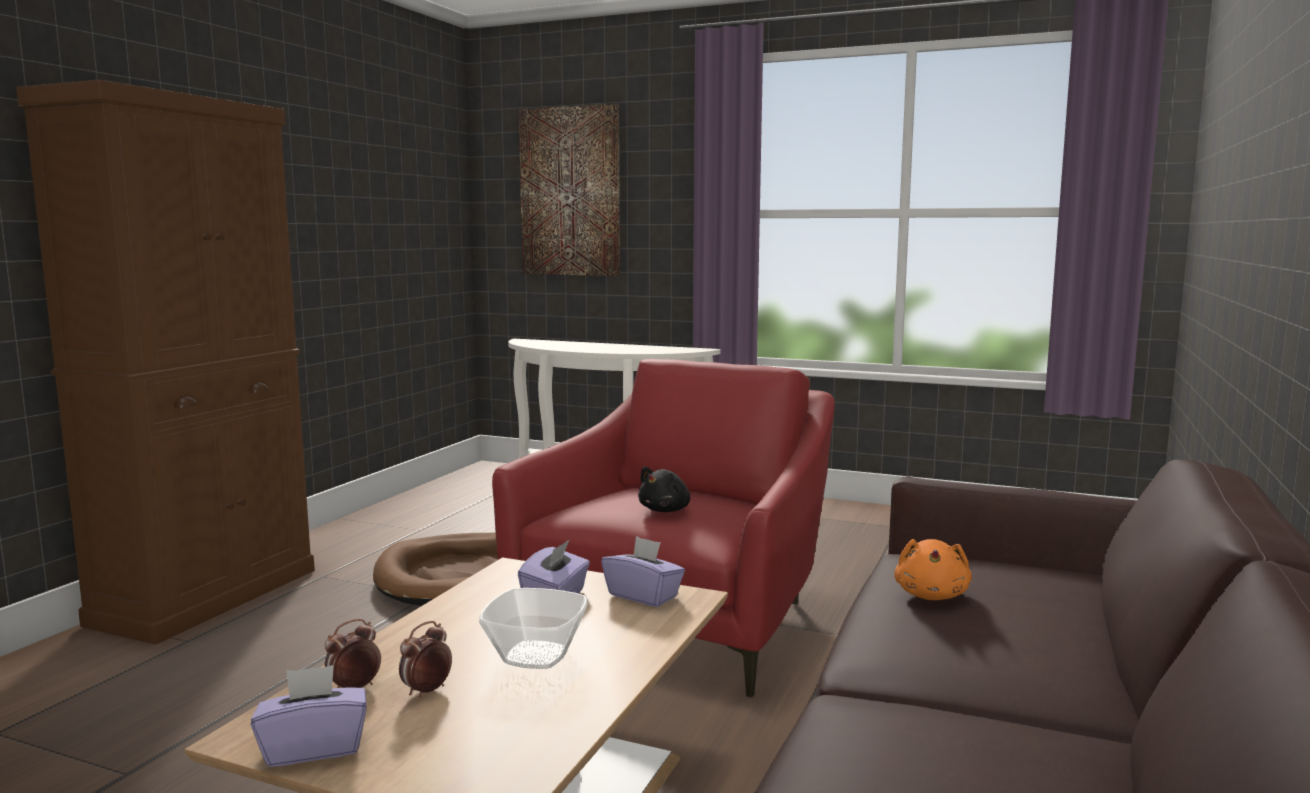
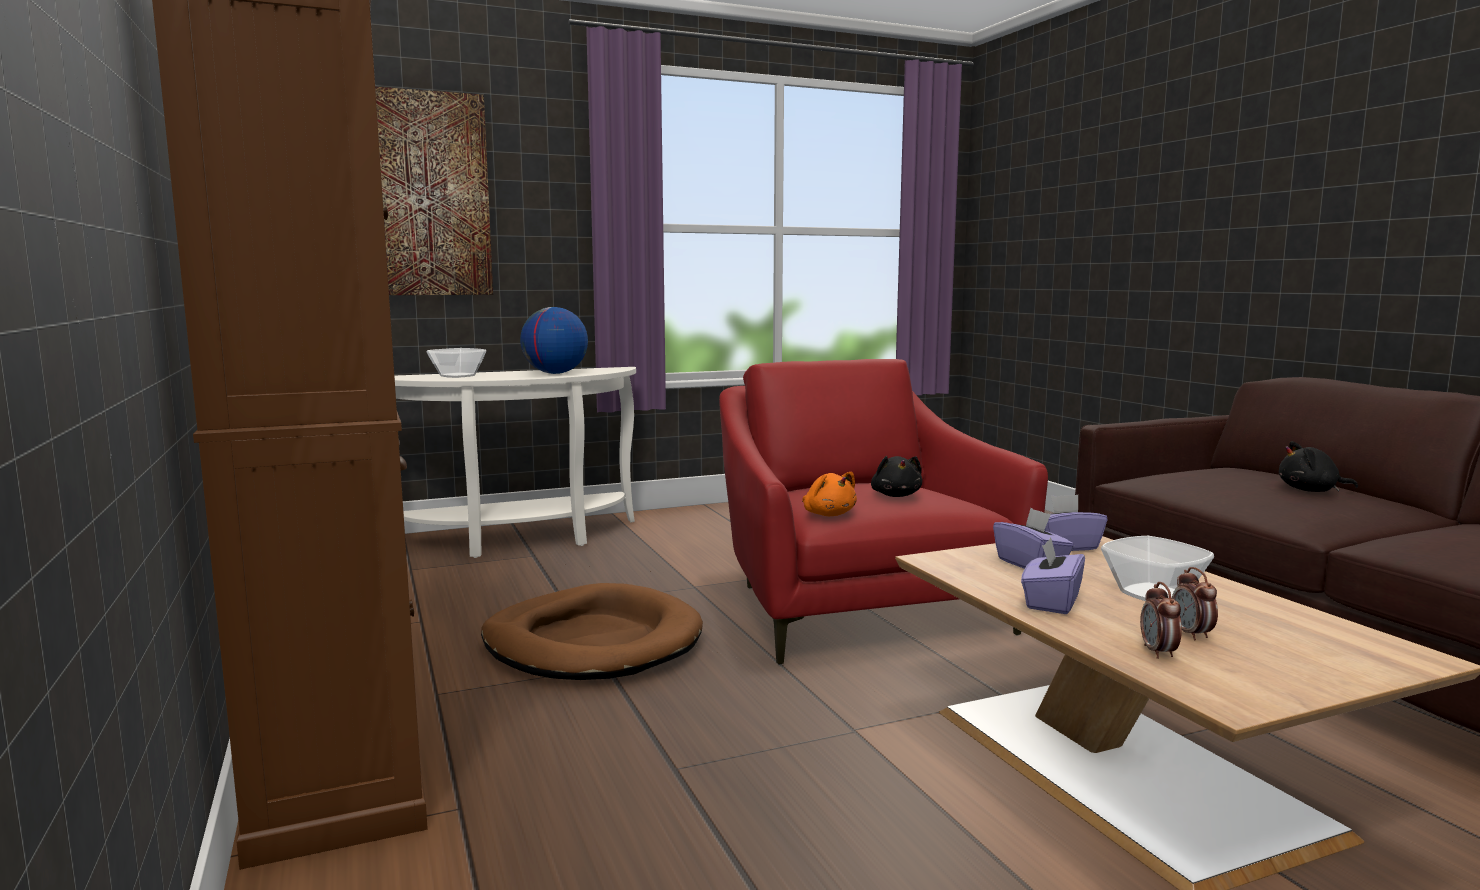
camera: 45 degrees left, 0 degrees up
purple tissue box [251,665,367,767] -> purple tissue box moved to [1021,537,1085,614]
orange plush toy [894,539,972,600] -> orange plush toy moved to [802,472,857,516]
none -> bowl [426,348,486,378]
none -> globe [520,307,588,374]
none -> black plush toy [1279,441,1358,492]

